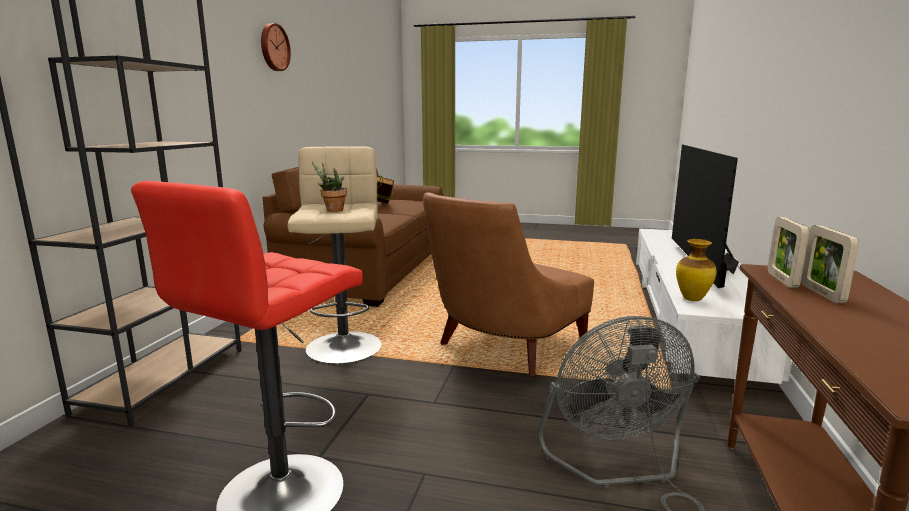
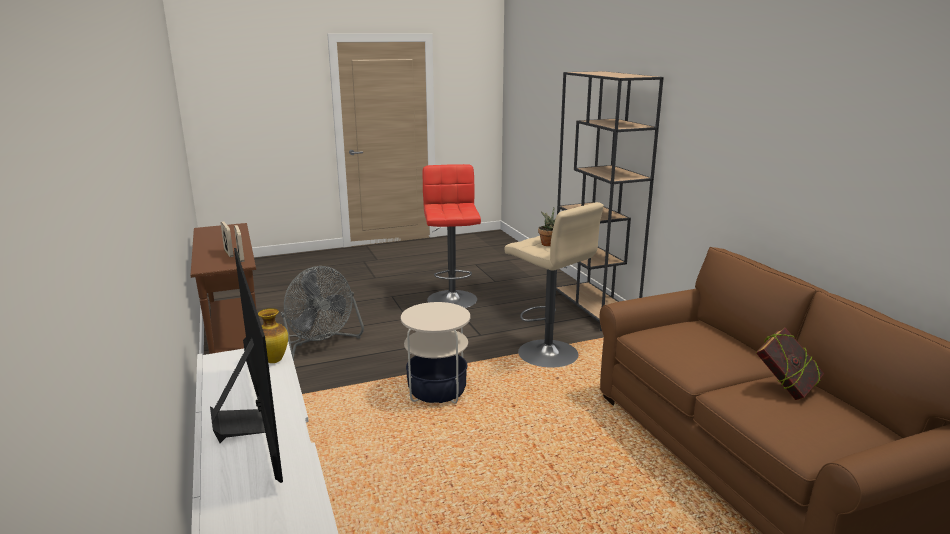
camera: 145 degrees right, 5 degrees up
wall clock [261,23,291,71] -> none
brown armchair [423,192,594,377] -> beige side table [401,302,470,404]

